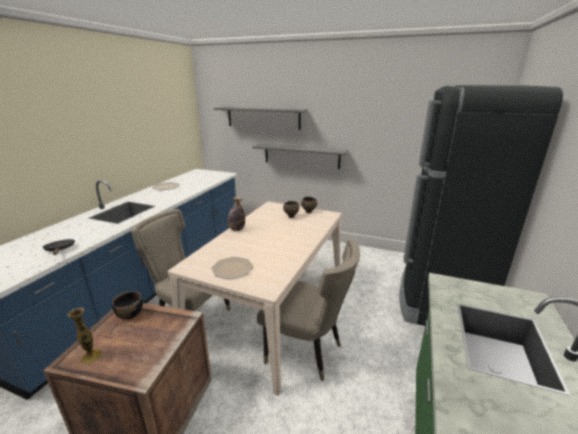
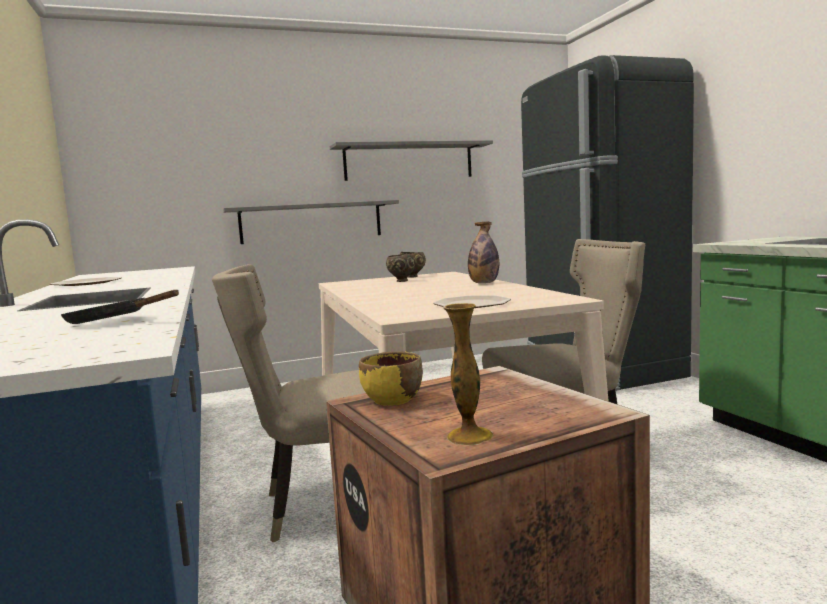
camera: 40 degrees left, 15 degrees down
black bowl [112,291,143,319] -> yellow bowl [359,351,423,406]
grey shelf [214,107,308,130] -> grey shelf moved to [330,140,493,181]
bottle [228,197,245,231] -> bottle moved to [468,222,499,283]

